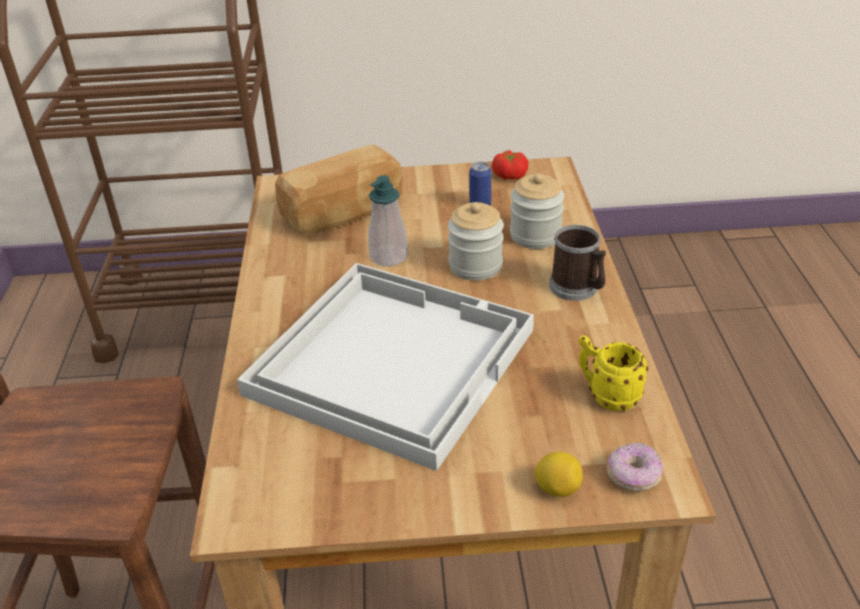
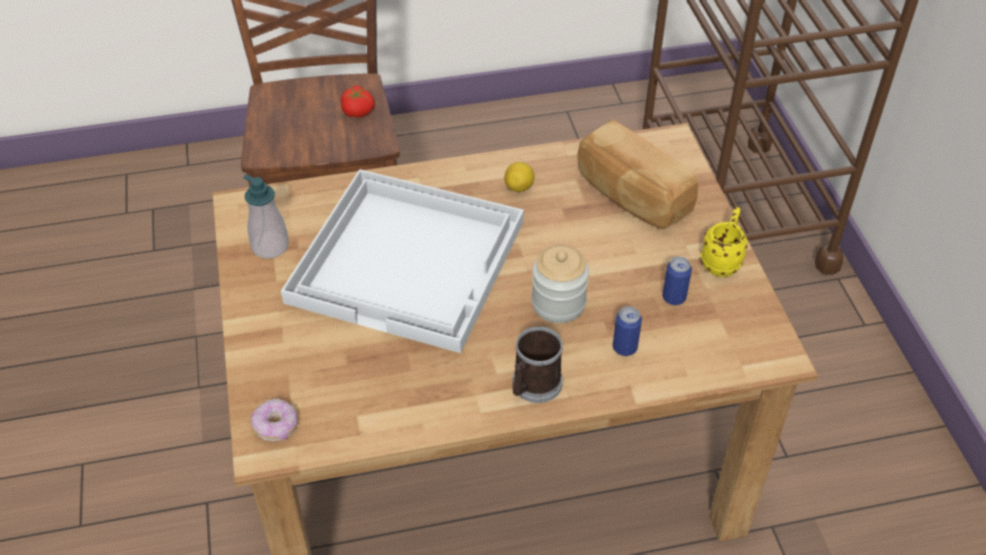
camera: 80 degrees right, 10 degrees up
soap dispenser [368,175,408,267] -> soap dispenser moved to [243,175,289,258]
tomato [492,150,528,180] -> tomato moved to [341,86,375,118]
jar [510,173,564,249] -> can [613,306,642,356]
lemon [535,452,583,497] -> lemon moved to [504,162,535,192]
yellow mug [578,335,648,411] -> yellow mug moved to [701,207,747,277]

